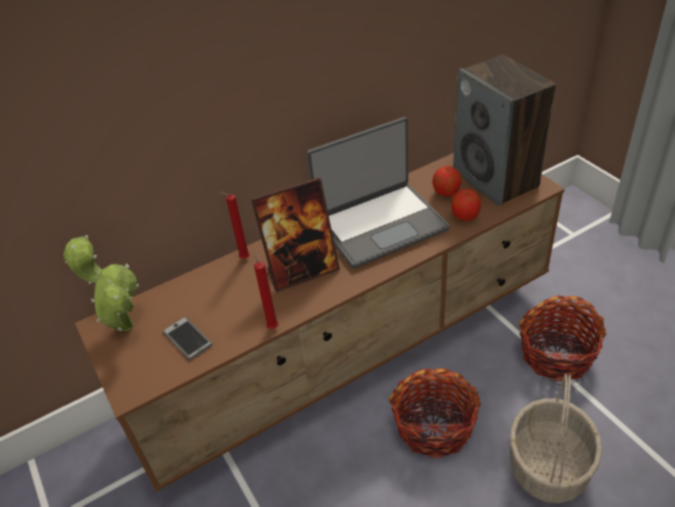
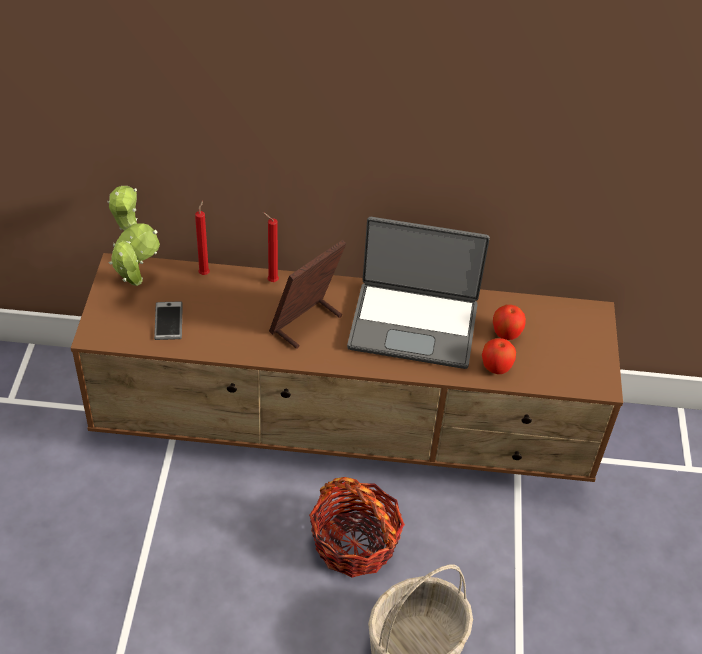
camera: 30 degrees right, 5 degrees up
picture frame [251,177,340,292] -> picture frame turned 120 degrees clockwise [269,240,347,349]
red candle [254,251,278,329] -> red candle moved to [195,201,210,275]
speaker [453,55,556,206] -> none
basket [518,296,607,382] -> none

